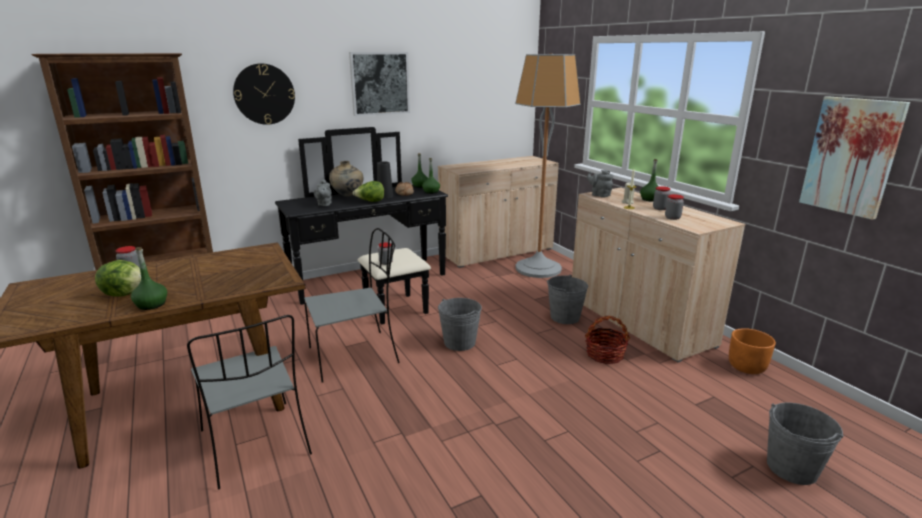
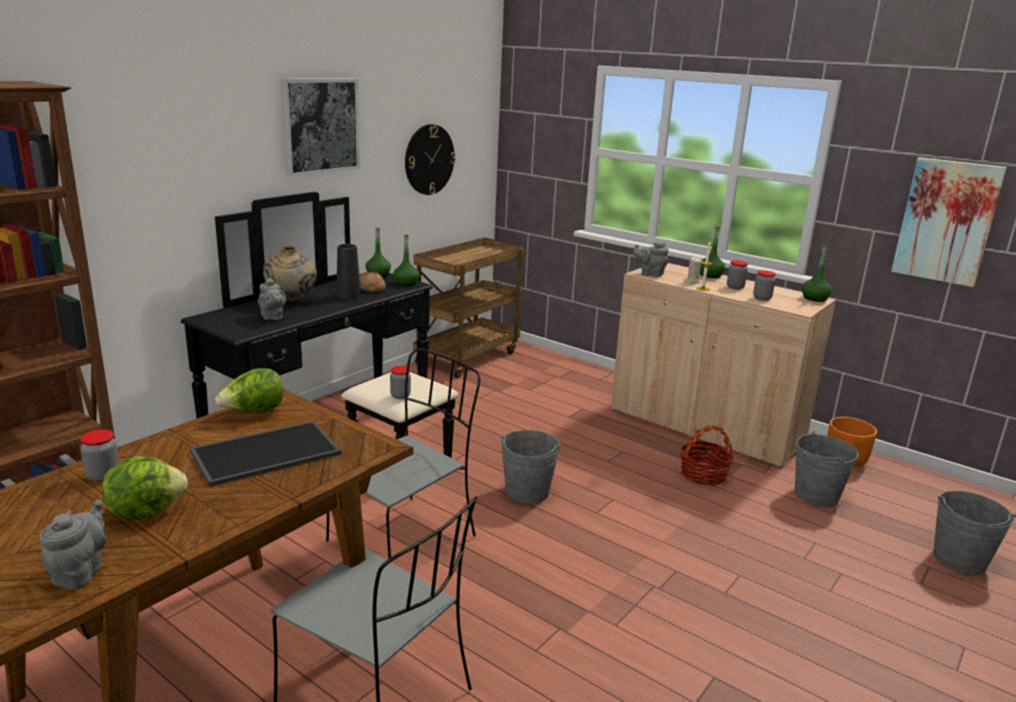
camera: 25 degrees left, 0 degrees up
green bottle [131,247,167,310] -> green bottle moved to [802,246,832,302]
wall clock [233,63,295,125] -> wall clock moved to [405,124,456,195]
lettuce [353,181,384,202] -> lettuce moved to [215,368,284,413]
beige cabinet [438,156,559,268] -> brown cart [414,238,525,378]
floor lamp [515,53,581,278] -> none
grey bucket [547,275,588,324] -> grey bucket moved to [795,431,858,507]
none -> grey teapot [39,500,107,590]
none -> tray [190,421,342,487]

